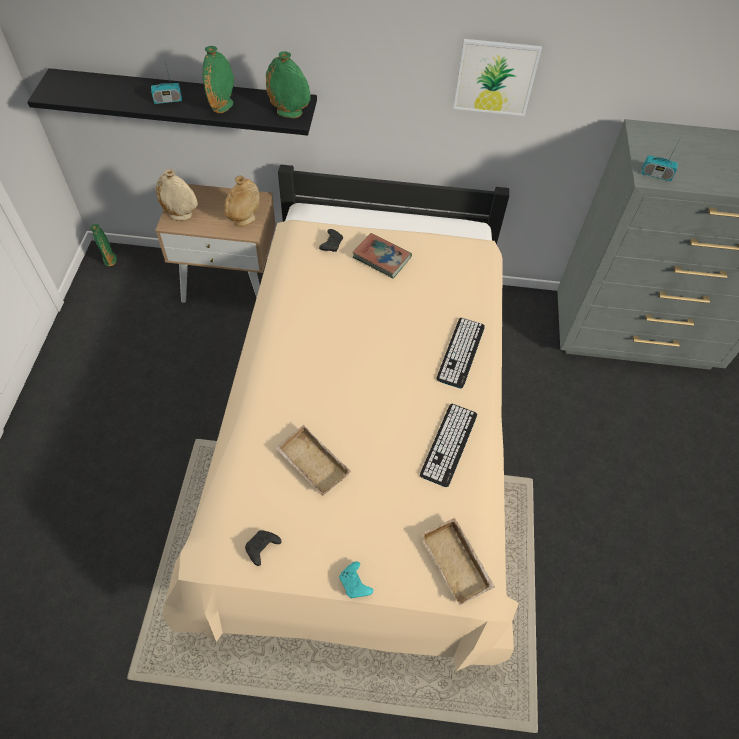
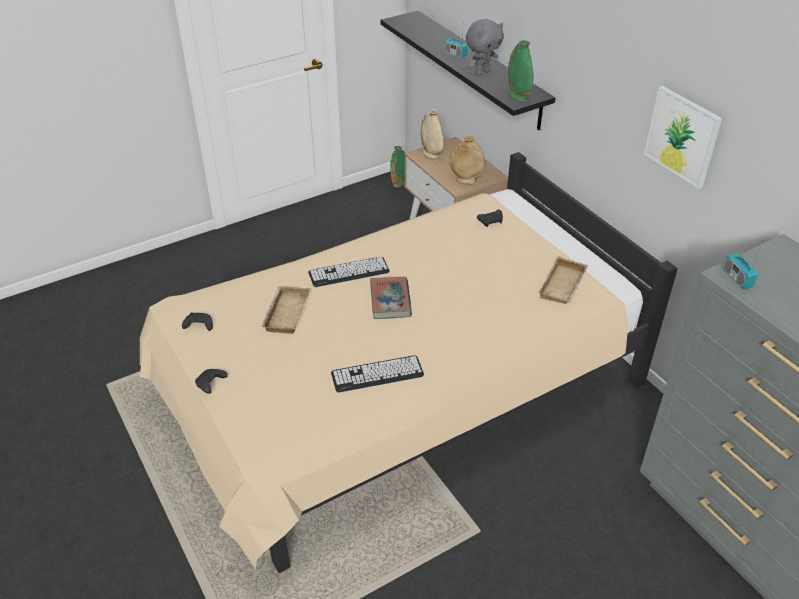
camera: 55 degrees right, 15 degrees down
green vase [202,46,234,114] -> grey plush toy [466,19,504,76]
turquoise game controller [339,562,373,598] -> black game controller [195,369,228,394]
book [352,233,412,278] -> book moved to [370,277,412,319]
beige tray [421,518,495,605] -> beige tray moved to [538,256,588,304]
keyboard [437,318,485,389] -> keyboard moved to [308,257,390,287]

